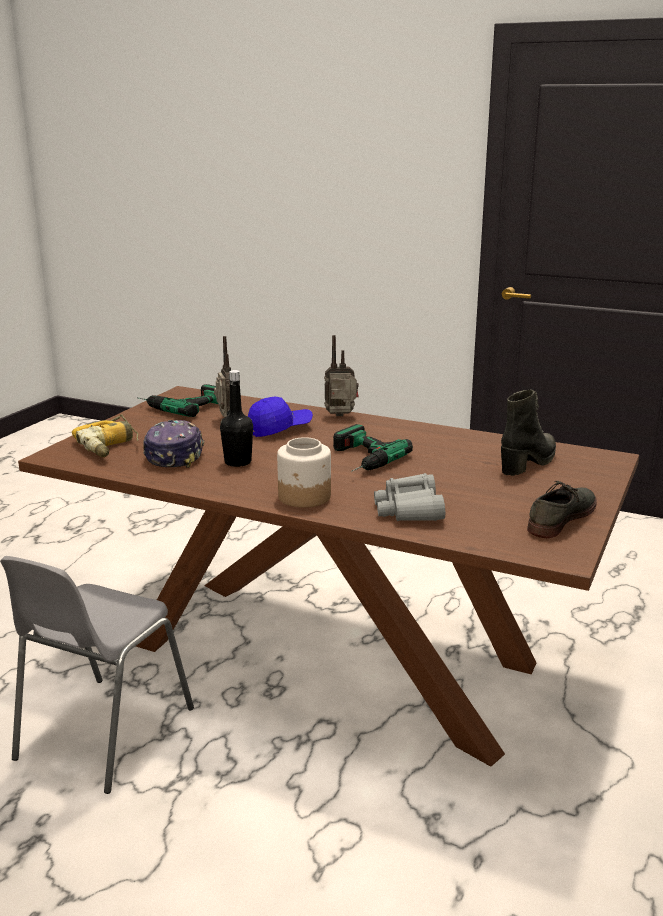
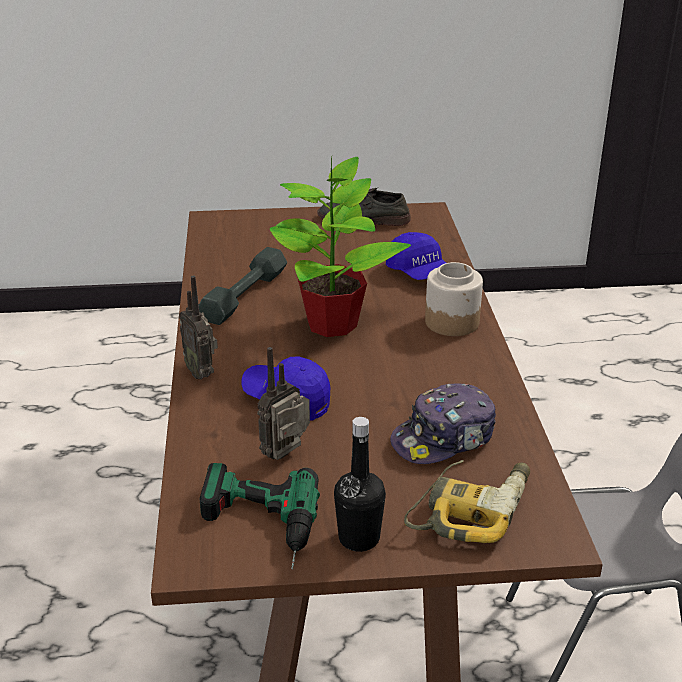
camera: 120 degrees left, 10 degrees up
black bottle [220,370,253,467] -> black bottle moved to [334,417,386,552]
power drill [333,424,413,472] -> potted plant [270,157,411,337]
grey binoculars [374,473,445,521] -> blue cap [386,232,446,280]
black boot [501,389,556,476] -> none
none -> grey dumbbell [199,247,287,325]

